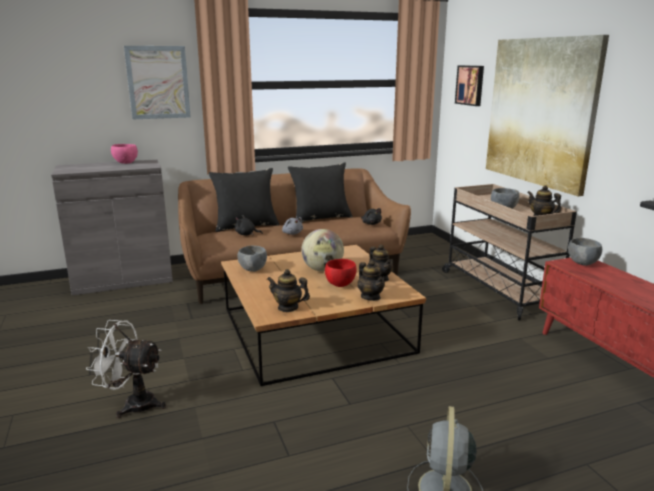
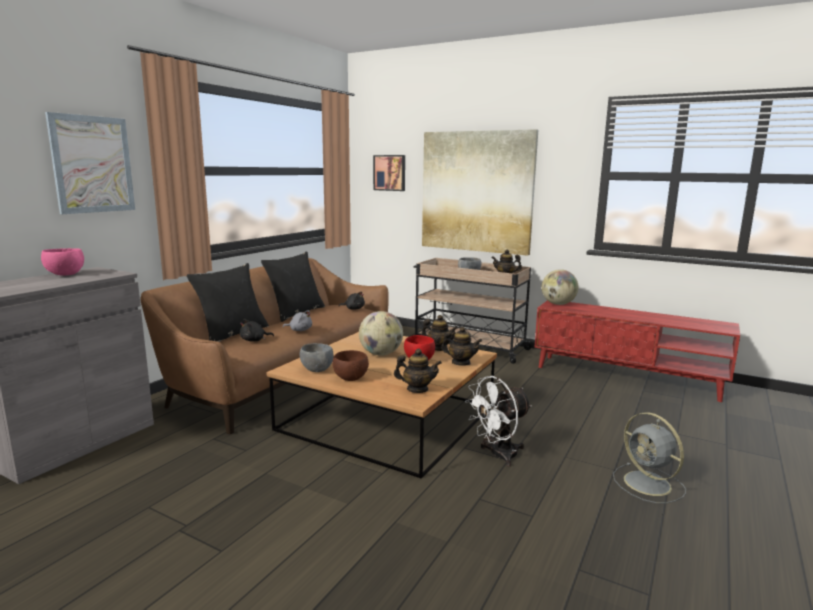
camera: 40 degrees left, 5 degrees down
white fan [86,320,166,418] -> white fan moved to [465,376,532,467]
teapot [267,269,310,312] -> teapot turned 150 degrees counterclockwise [394,349,442,393]
grey bowl [568,238,602,266] -> globe [542,269,578,305]
none -> brown bowl [333,350,369,381]

